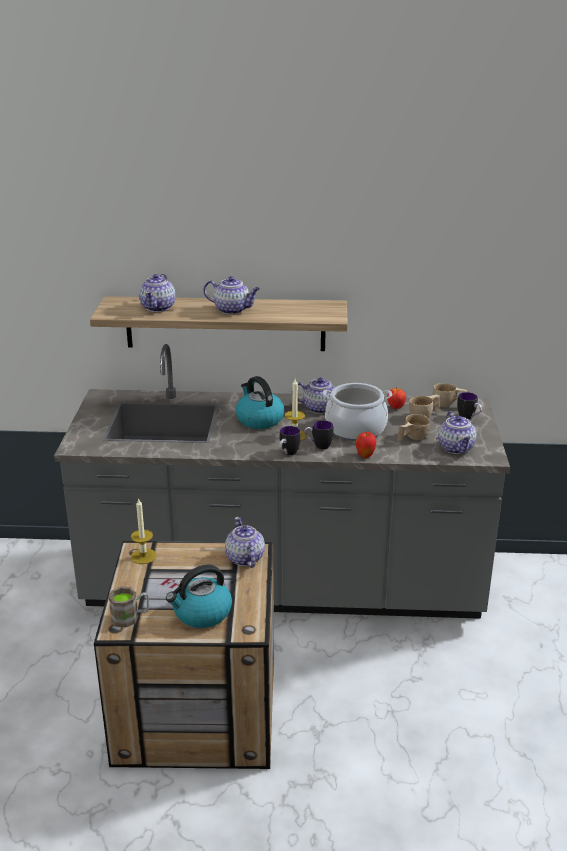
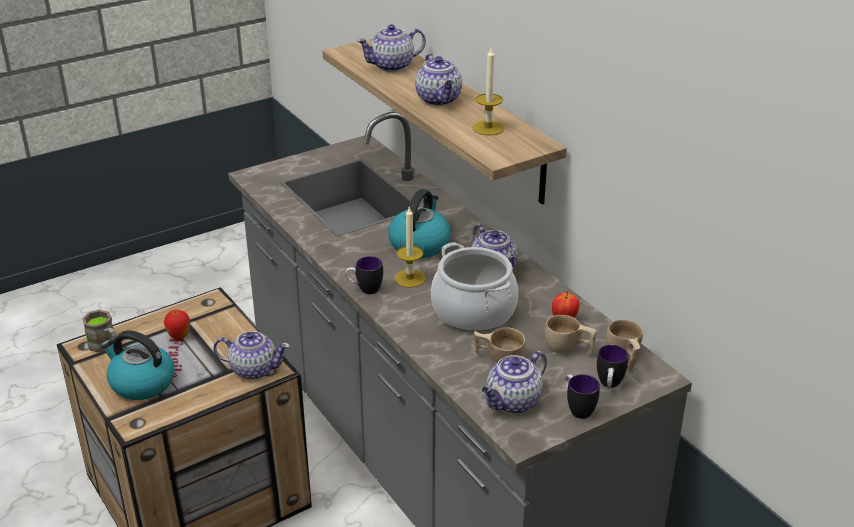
camera: 55 degrees right, 5 degrees up
candle [131,498,157,564] -> candle moved to [472,48,504,135]
teapot [225,517,265,568] -> teapot turned 60 degrees clockwise [213,331,290,380]
mug [304,420,334,450] -> mug moved to [565,374,600,419]
apple [356,432,377,458] -> apple moved to [164,310,190,340]

